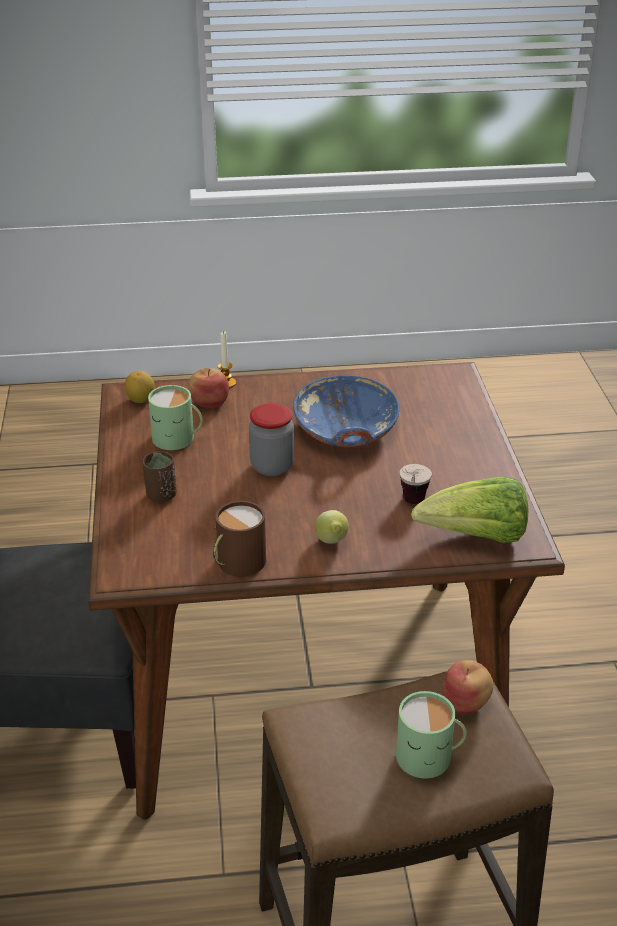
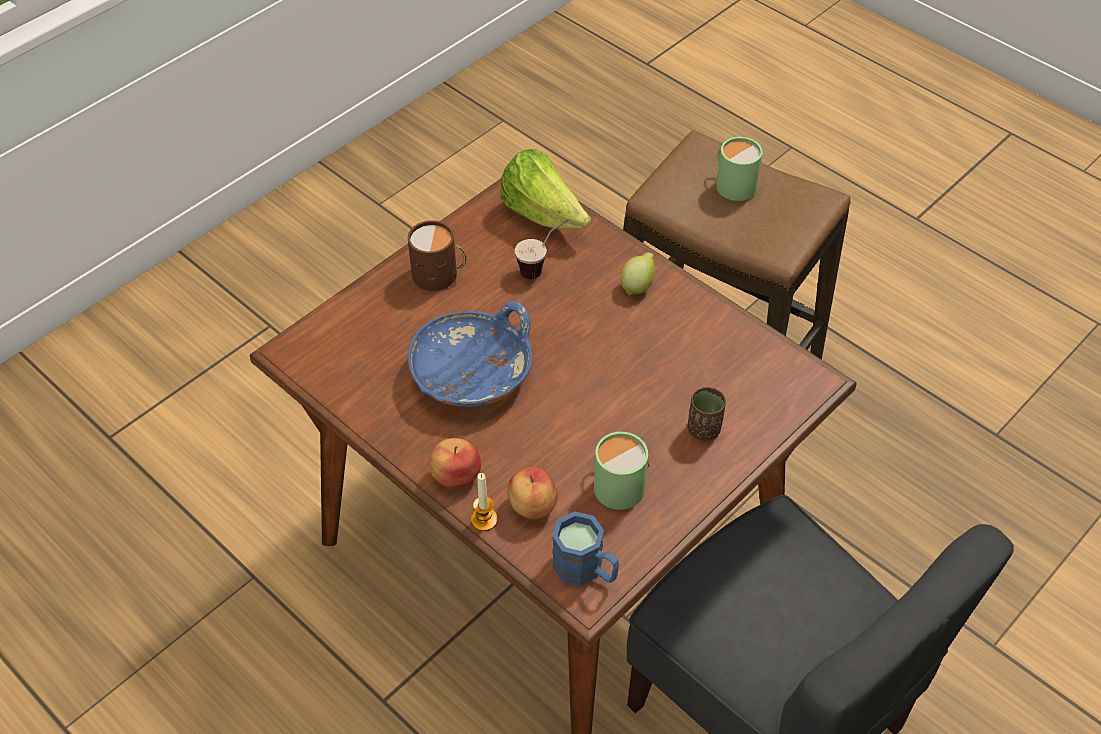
camera: 130 degrees left, 15 degrees up
lemon [125,371,155,403] -> blue mug [552,511,619,586]
brown mug [213,501,266,577] -> brown mug moved to [408,220,466,291]
jar [249,403,294,476] -> none
apple [443,660,494,714] -> apple moved to [429,438,481,488]

